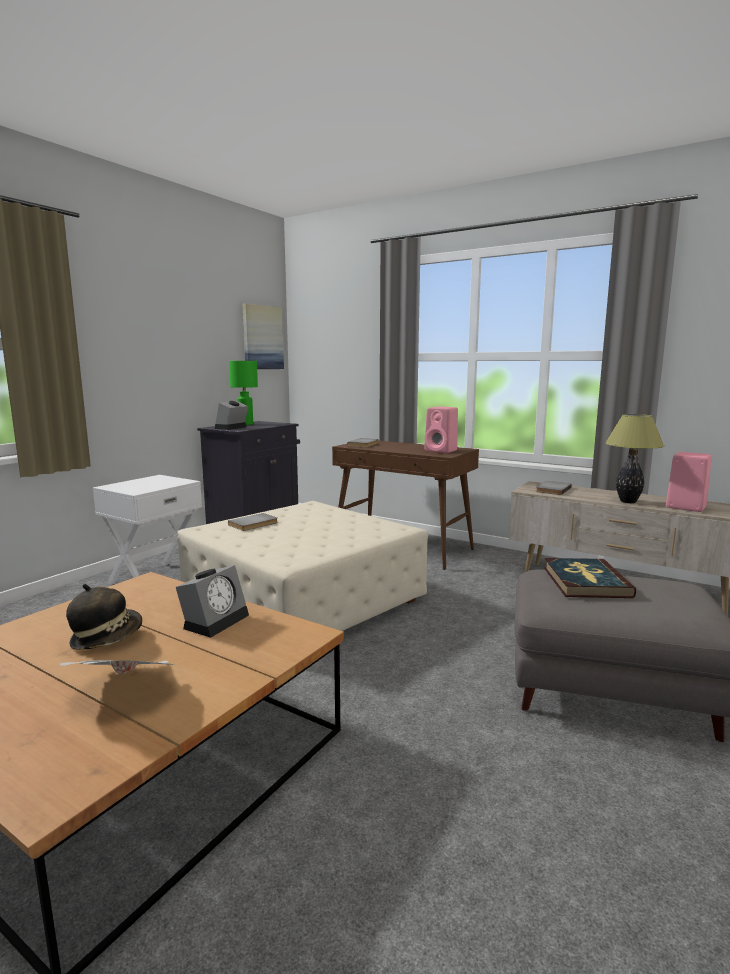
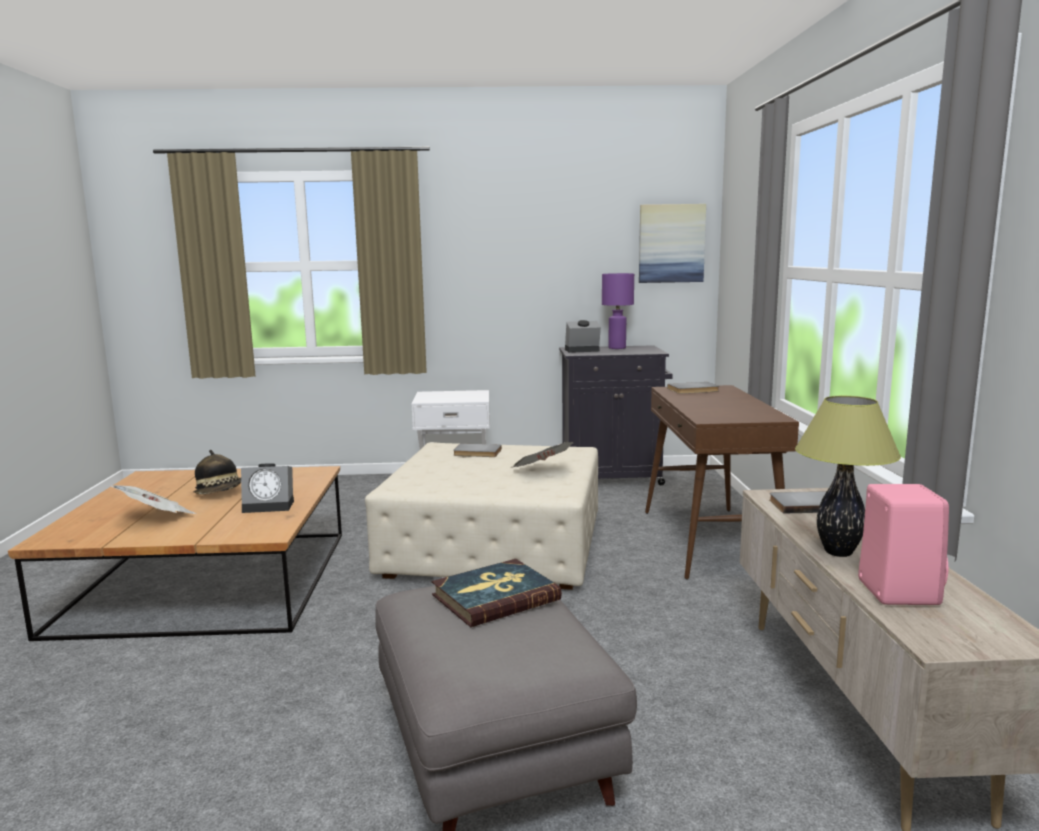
camera: 55 degrees right, 0 degrees up
green table lamp [229,361,258,425] -> purple table lamp [602,273,634,349]
pink speaker [425,406,458,453] -> none
none -> newspaper [511,442,573,468]

